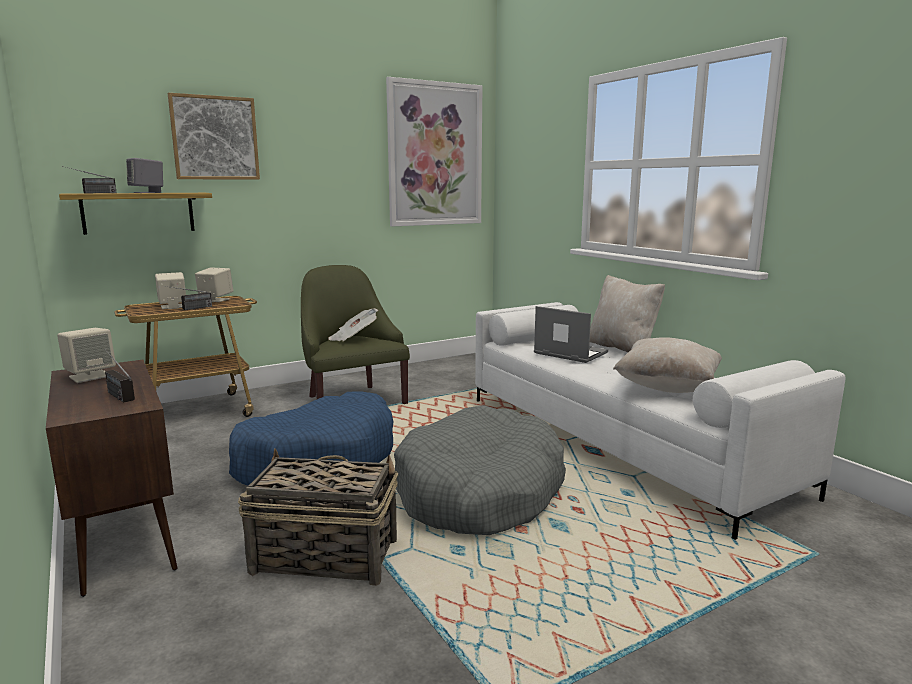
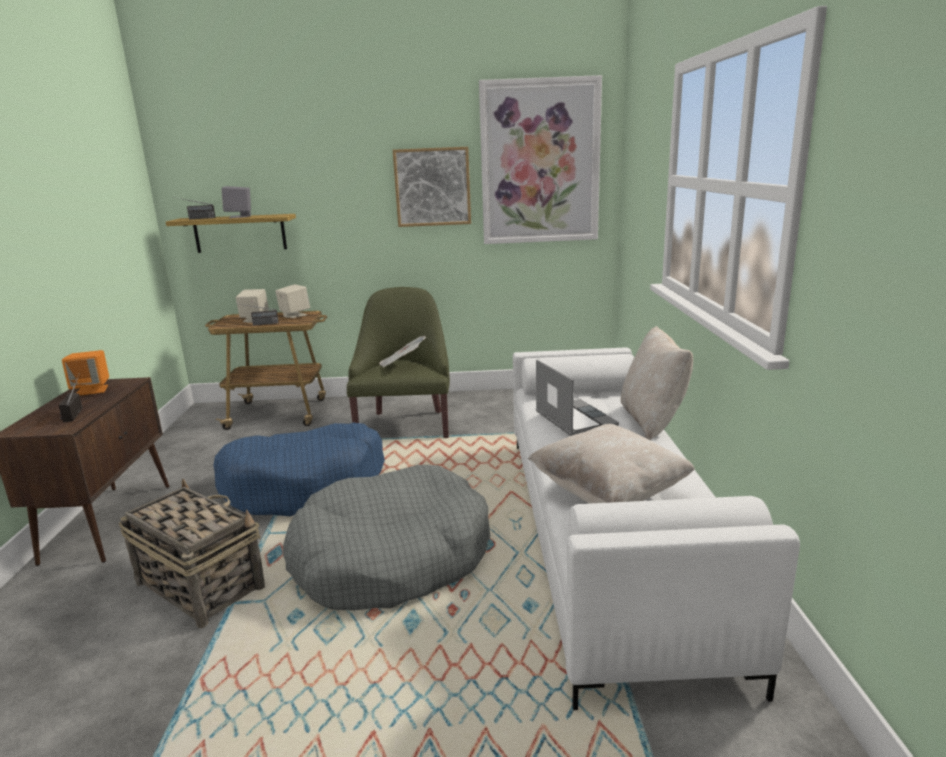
camera: 30 degrees right, 5 degrees up
beige speaker [57,328,116,383] -> orange speaker [62,350,109,396]
picture [168,93,260,180] -> picture moved to [393,147,471,227]

